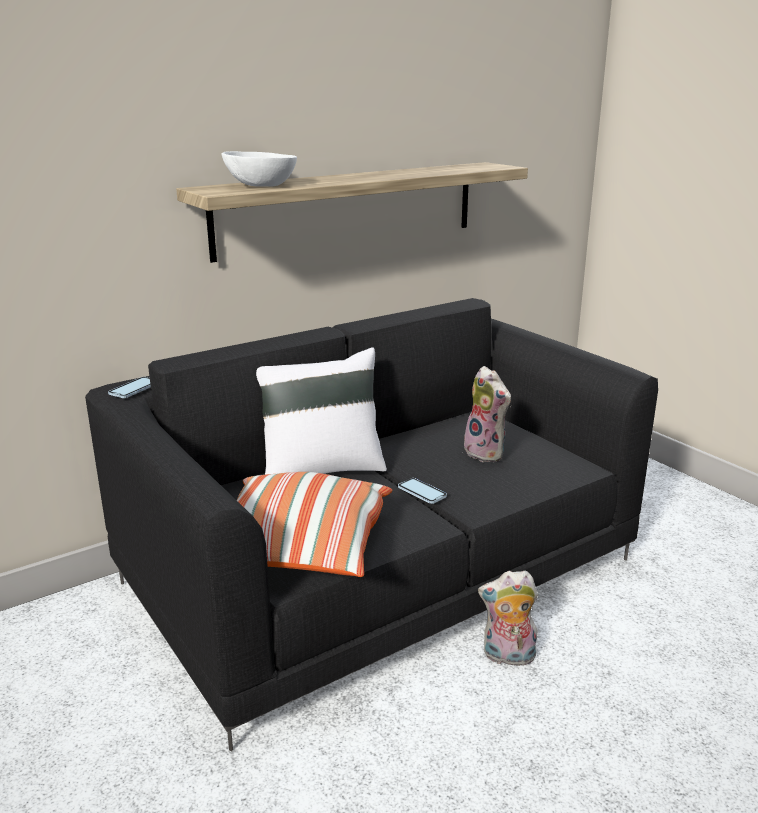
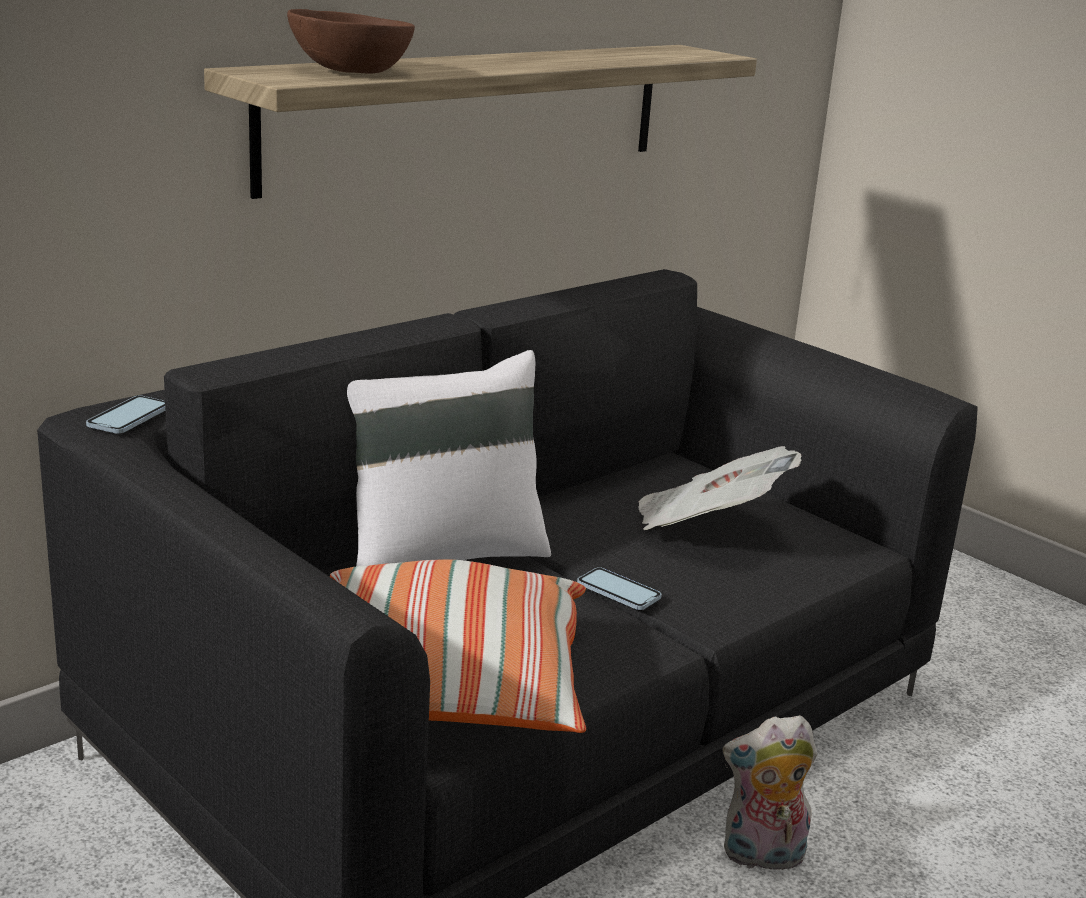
camera: 10 degrees left, 0 degrees up
white bowl [222,151,297,187] -> brown bowl [287,9,415,74]
plush toy [464,366,511,462] -> newspaper [638,446,801,530]

